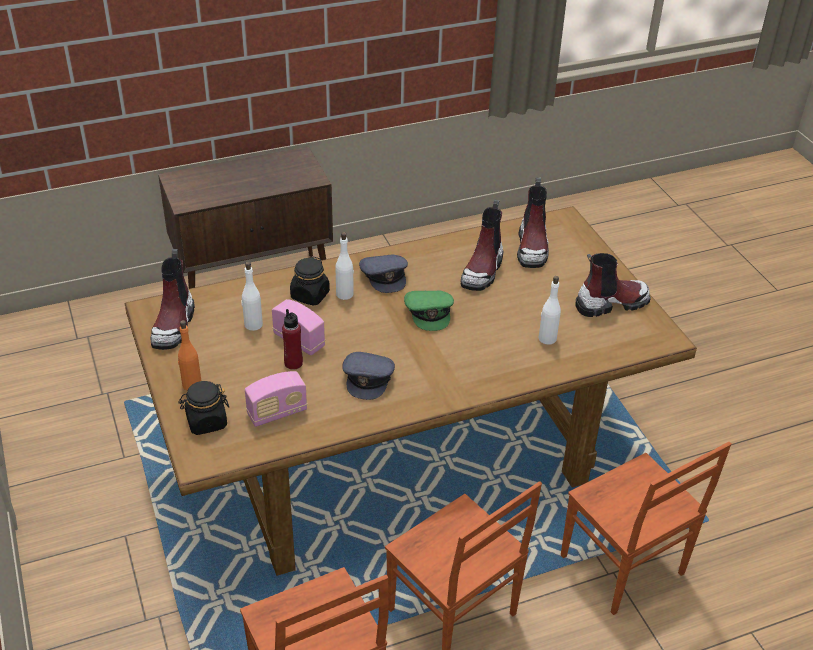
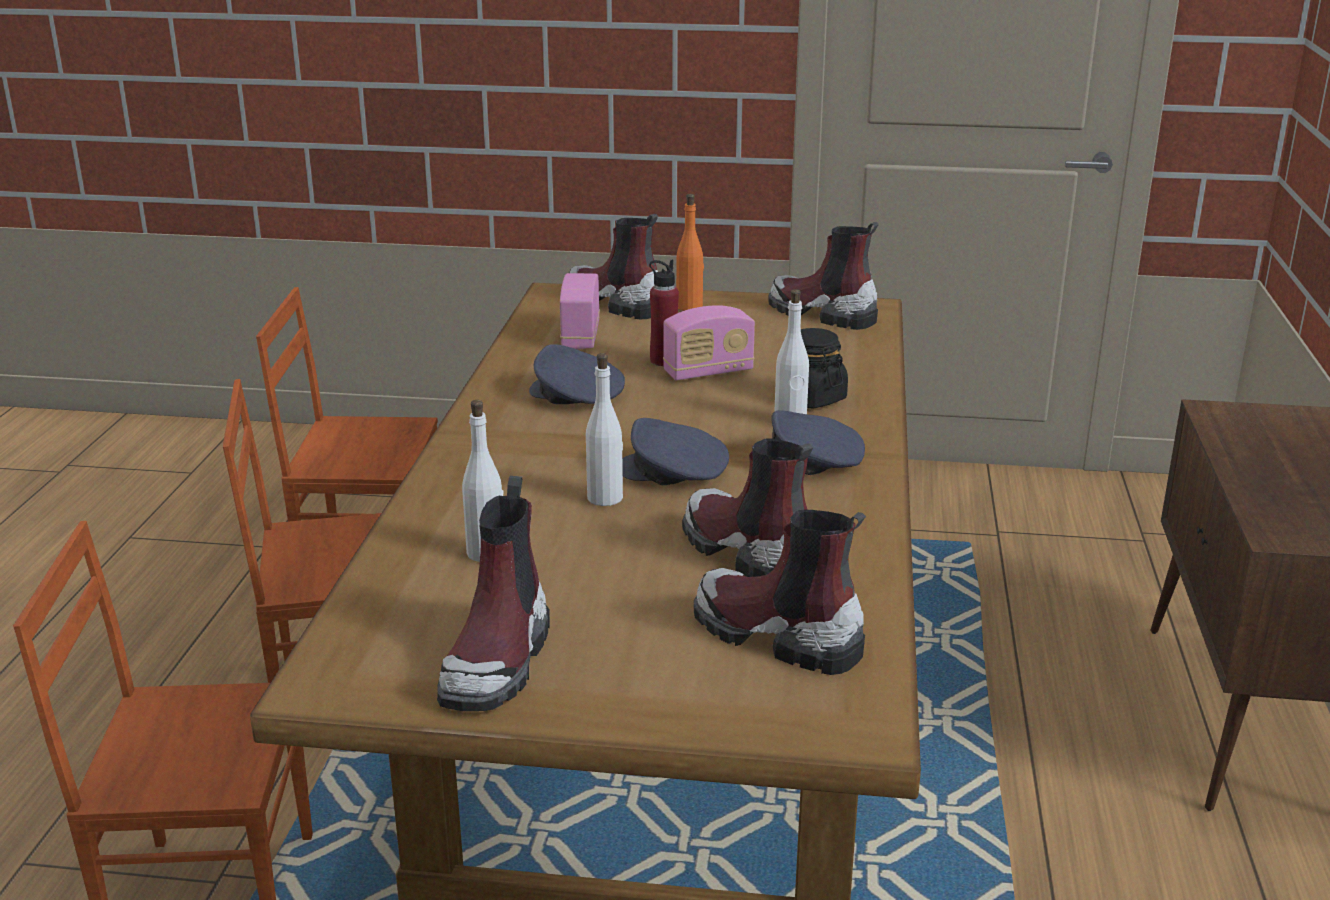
camera: 120 degrees right, 15 degrees down
black jar [178,381,229,435] -> boot [569,214,658,319]
white bottle [241,262,263,331] -> white bottle moved to [586,353,623,506]
green cap [404,291,454,331] -> grey cap [622,418,729,485]

